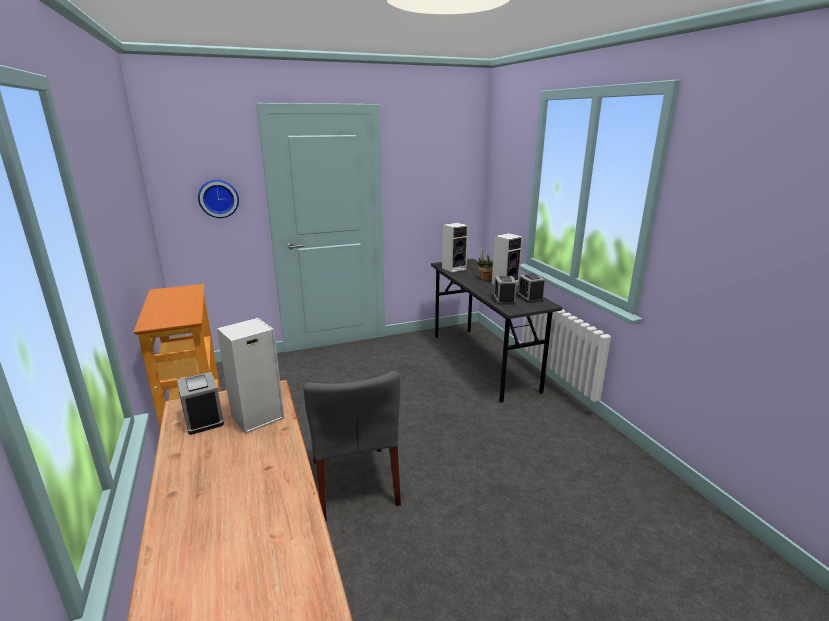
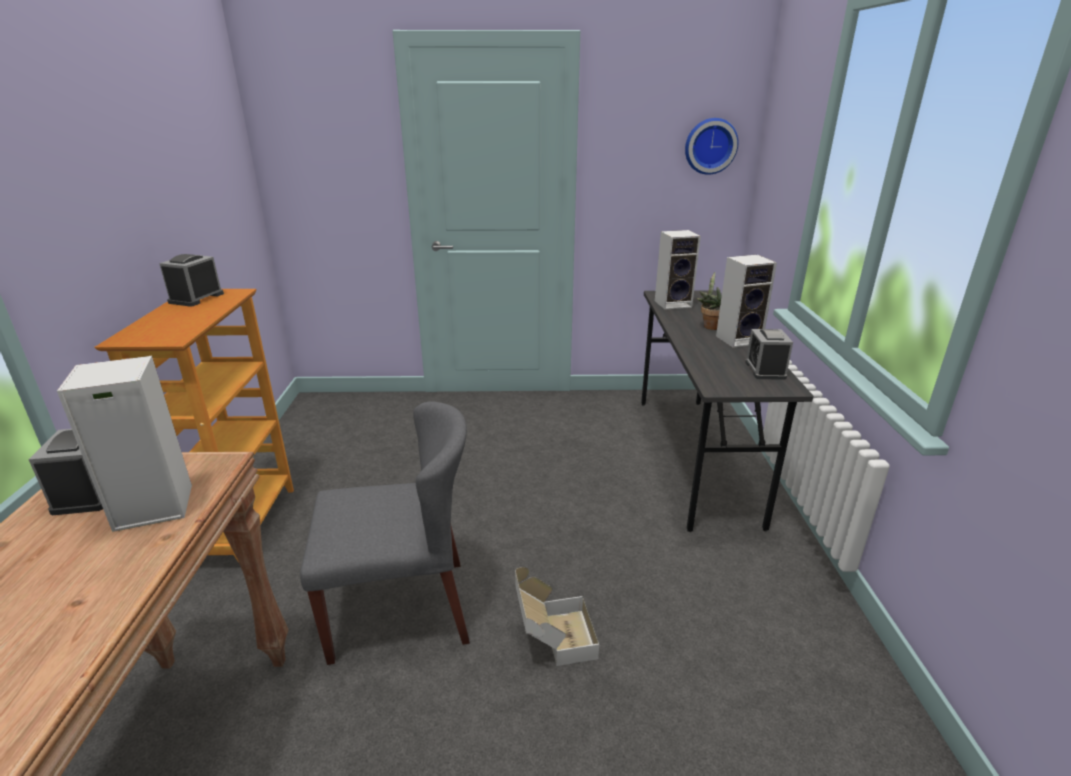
camera: 20 degrees right, 5 degrees up
wall clock [198,180,239,218] -> wall clock moved to [685,118,738,175]
grey chair [303,371,401,521] -> grey chair turned 105 degrees counterclockwise [300,401,470,665]
alarm clock [493,276,517,305] -> alarm clock moved to [159,254,224,307]
none -> cardboard box [515,567,599,666]

